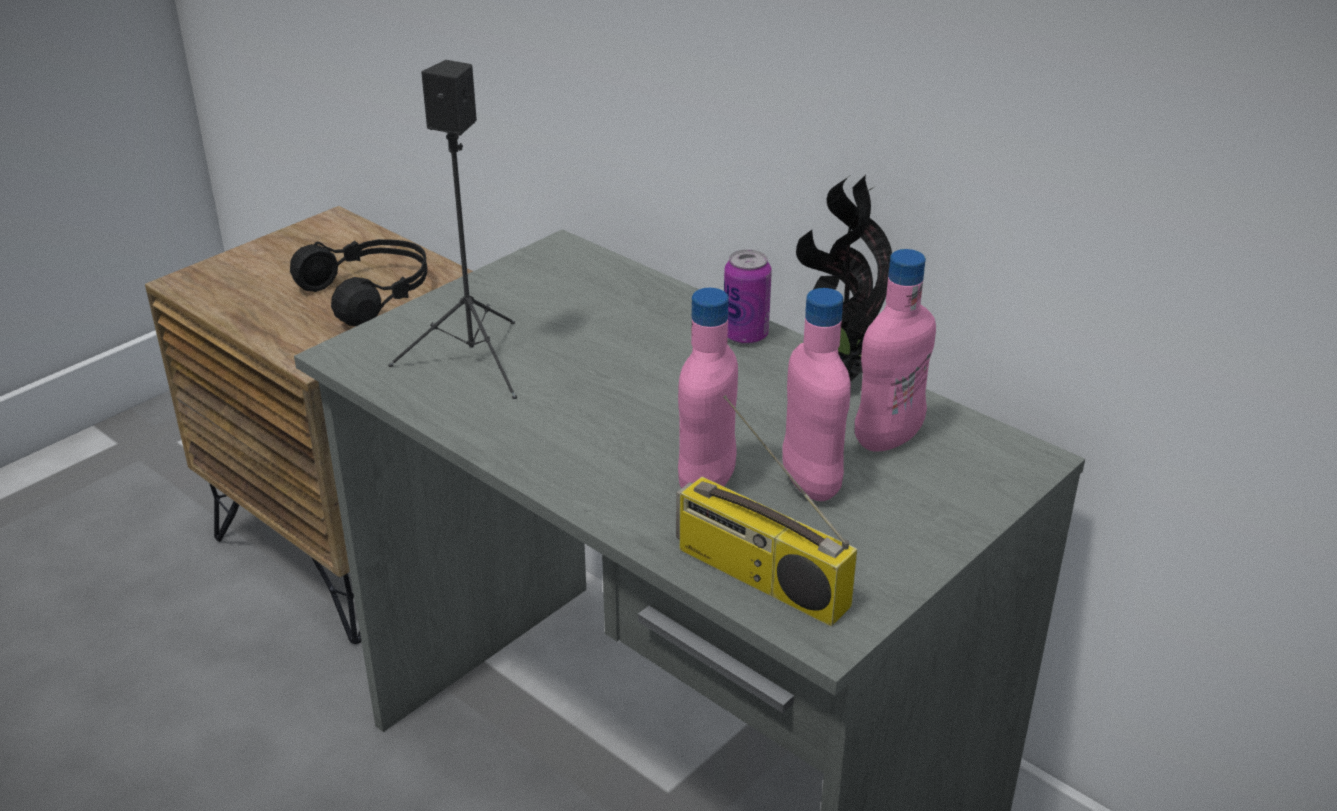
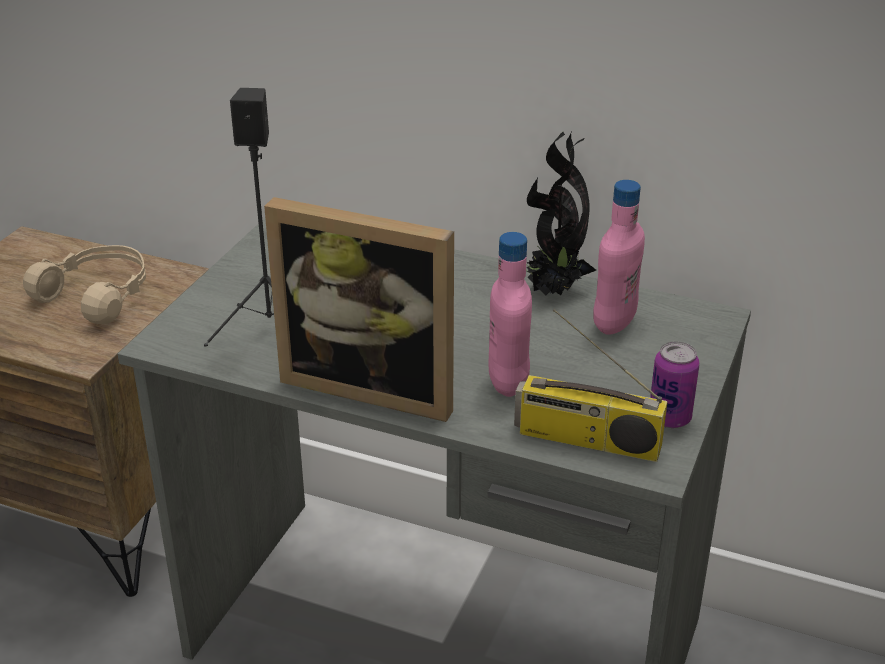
camera: 20 degrees left, 0 degrees up
black headphones [290,239,427,326] -> beige headphones [23,245,146,324]
can [724,250,772,344] -> can moved to [650,341,700,428]
pink bottle [782,288,851,501] -> none
none -> picture frame [264,197,454,422]

